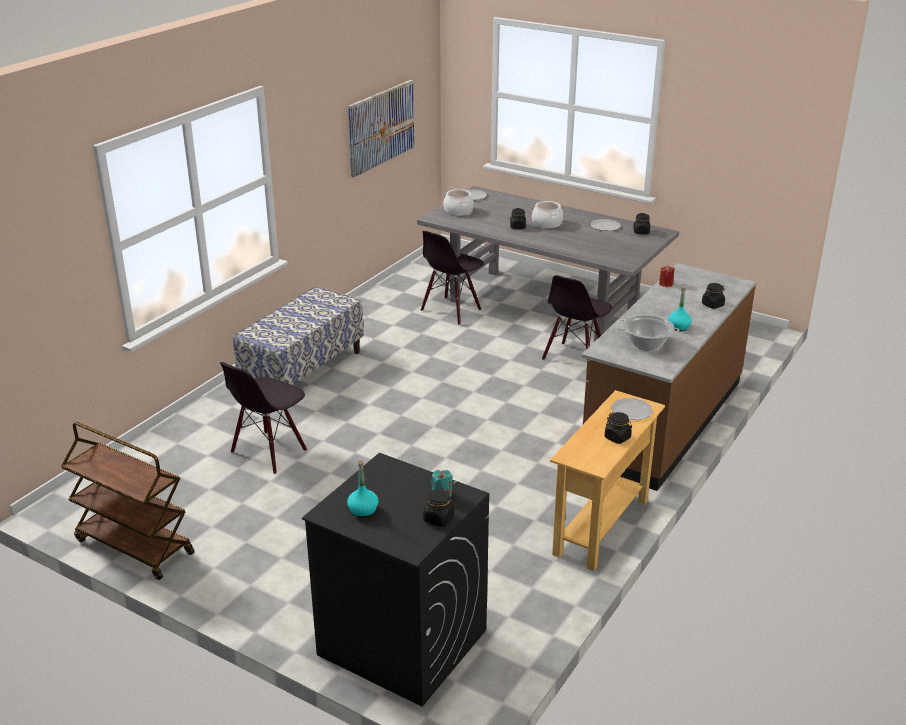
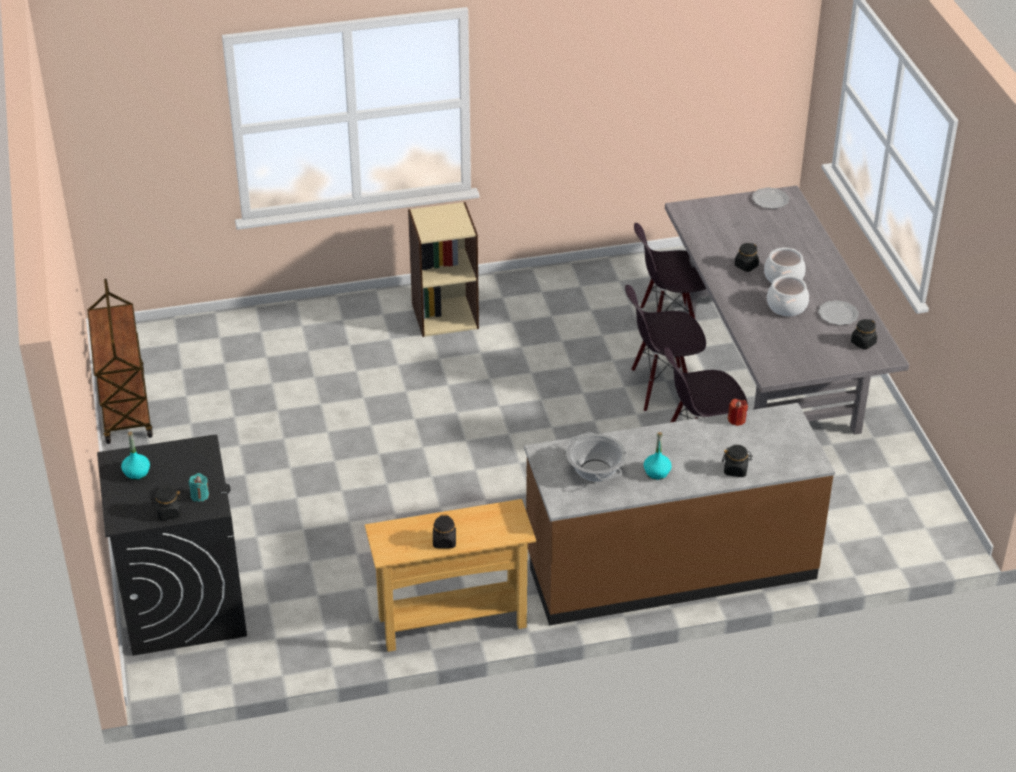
camera: 45 degrees right, 10 degrees up
black chair [220,362,307,474] -> black chair moved to [625,285,706,412]
bench [233,287,364,385] -> beige bookcase [408,202,479,337]
picture [348,80,414,177] -> none
cooking pot [443,189,474,216] -> cooking pot moved to [767,275,809,316]
plate [611,398,653,420] -> none

